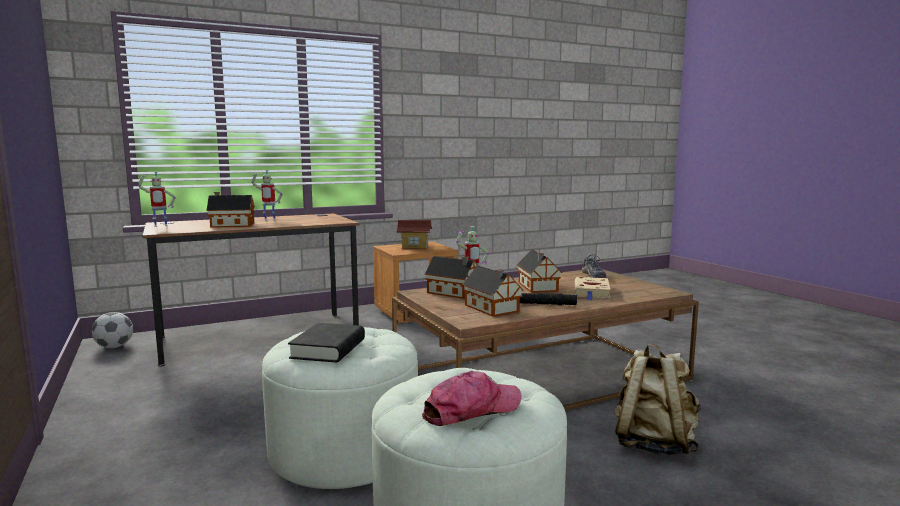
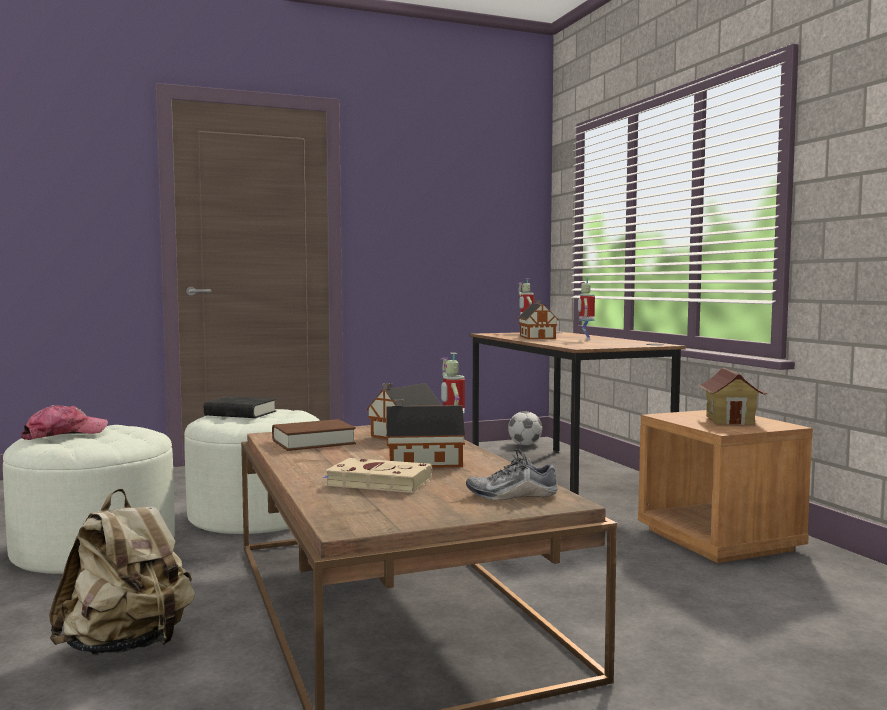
camera: 95 degrees right, 5 degrees down
cap [422,371,521,426] -> cap turned 105 degrees counterclockwise [21,405,108,440]
toy house [462,266,524,317] -> brown book [272,419,356,451]
black flashlight [520,293,577,305] -> none

